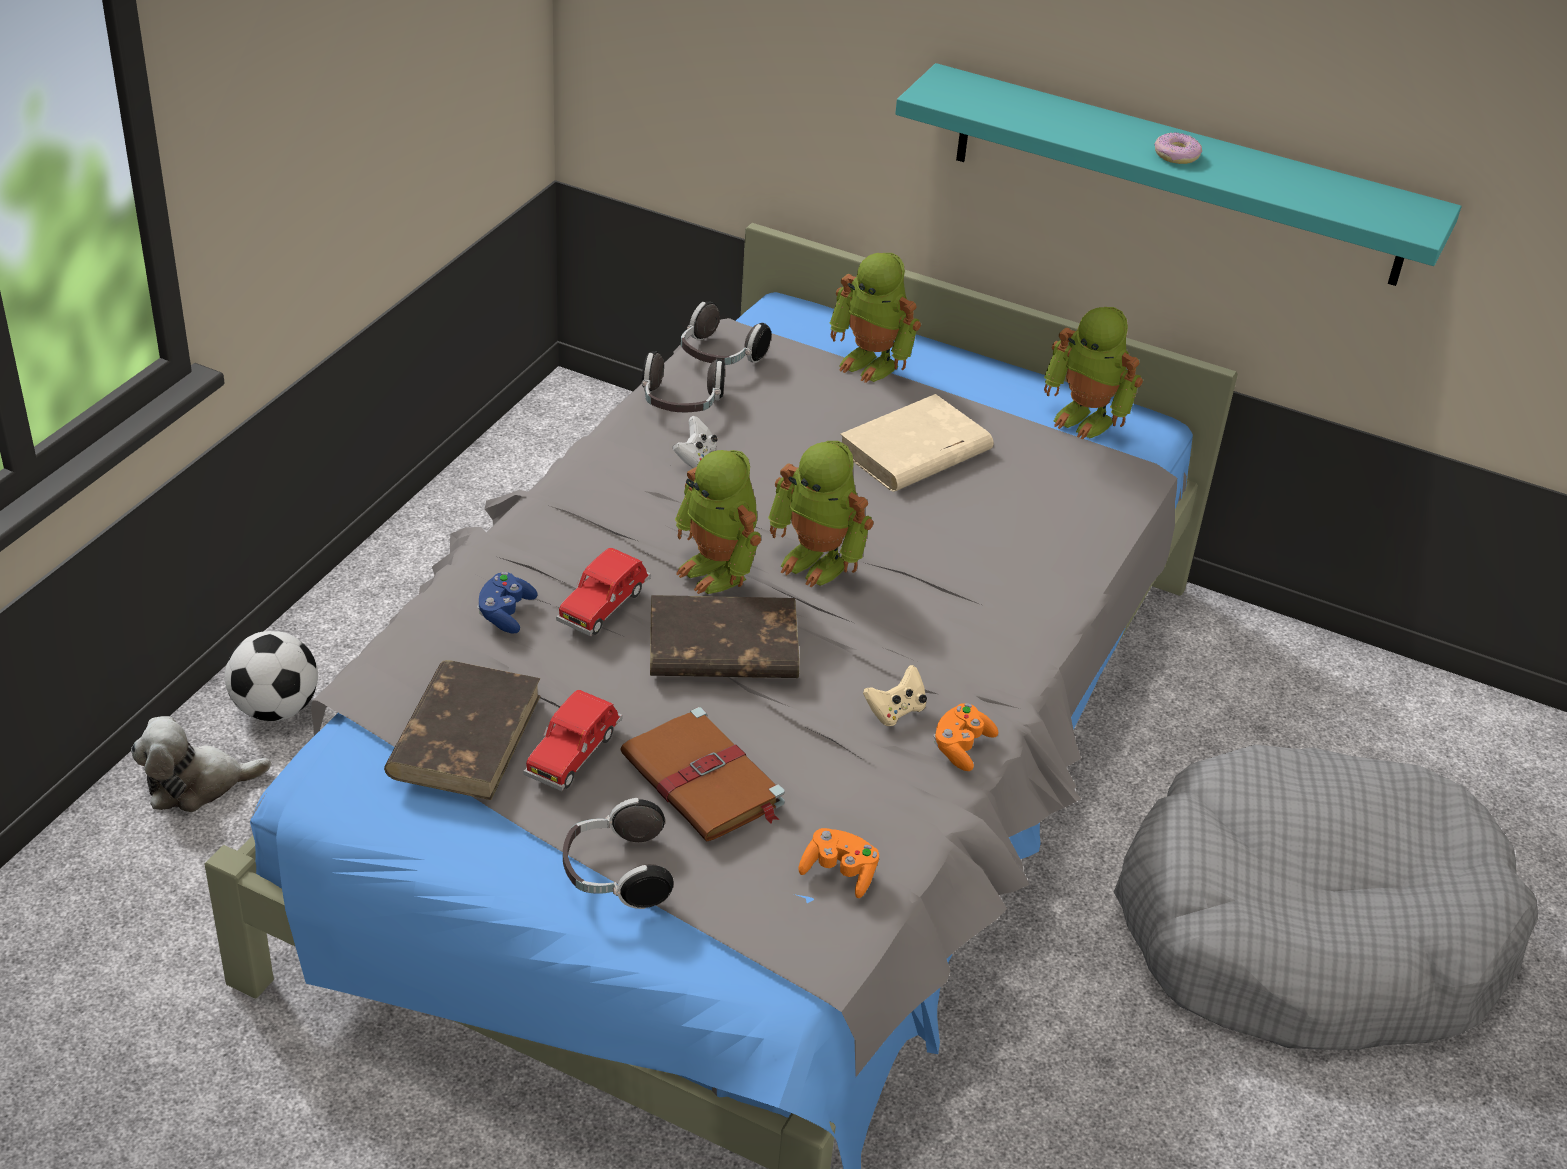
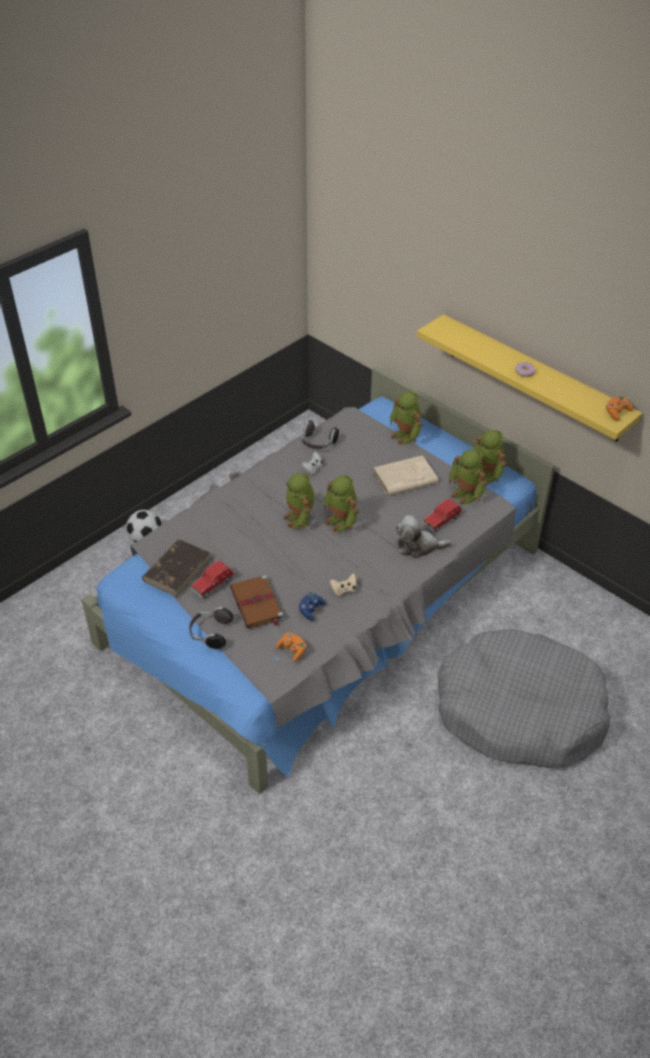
camera: 20 degrees right, 5 degrees up
plush toy [131,716,271,812] -> plush toy moved to [396,516,451,559]
blue game controller [477,572,538,634] -> blue game controller moved to [298,592,326,621]
red toy car [556,548,651,636] -> red toy car moved to [423,499,463,532]
brown book [650,595,800,678] -> none
headphones [681,302,771,365] -> none
turquoise shelf [895,63,1461,286] -> yellow shelf [417,314,642,441]
orange game controller [933,703,998,771] -> orange game controller moved to [606,396,633,421]
none -> toy robot [449,449,488,505]

